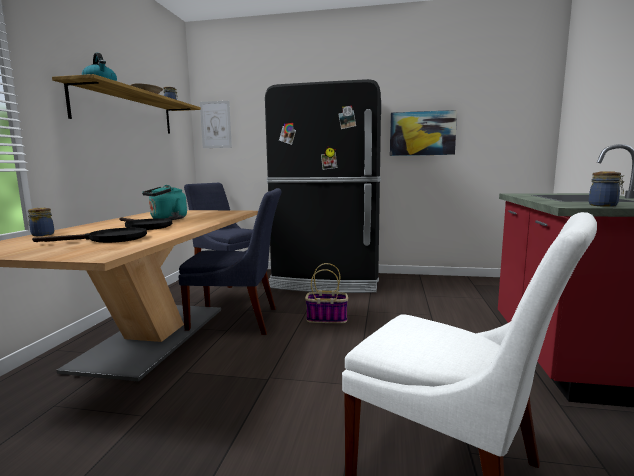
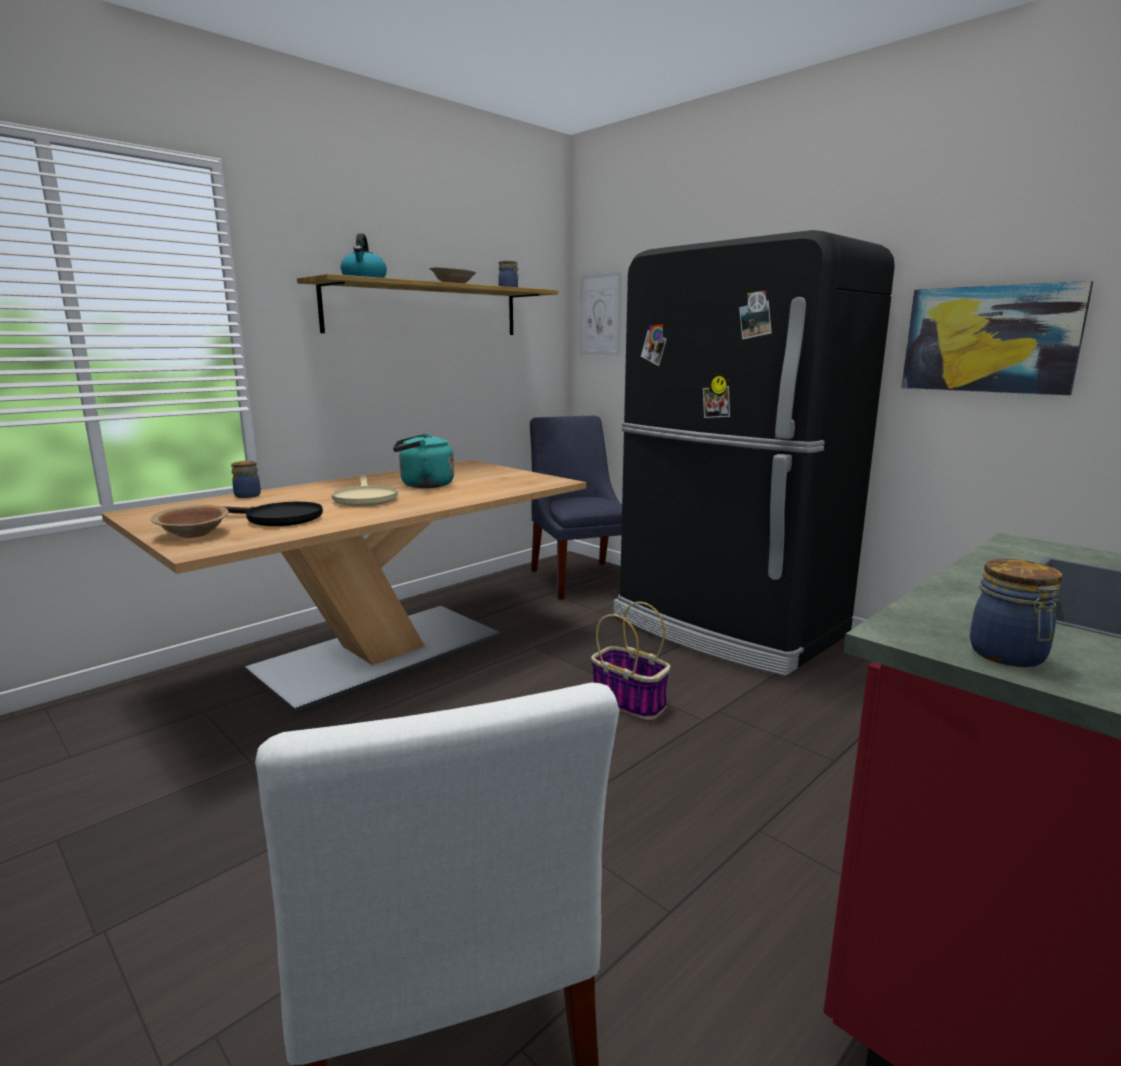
camera: 35 degrees right, 5 degrees up
black frying pan [119,218,172,230] -> beige frying pan [332,477,398,506]
blue chair [178,188,282,335] -> none
none -> brown bowl [150,505,229,538]

